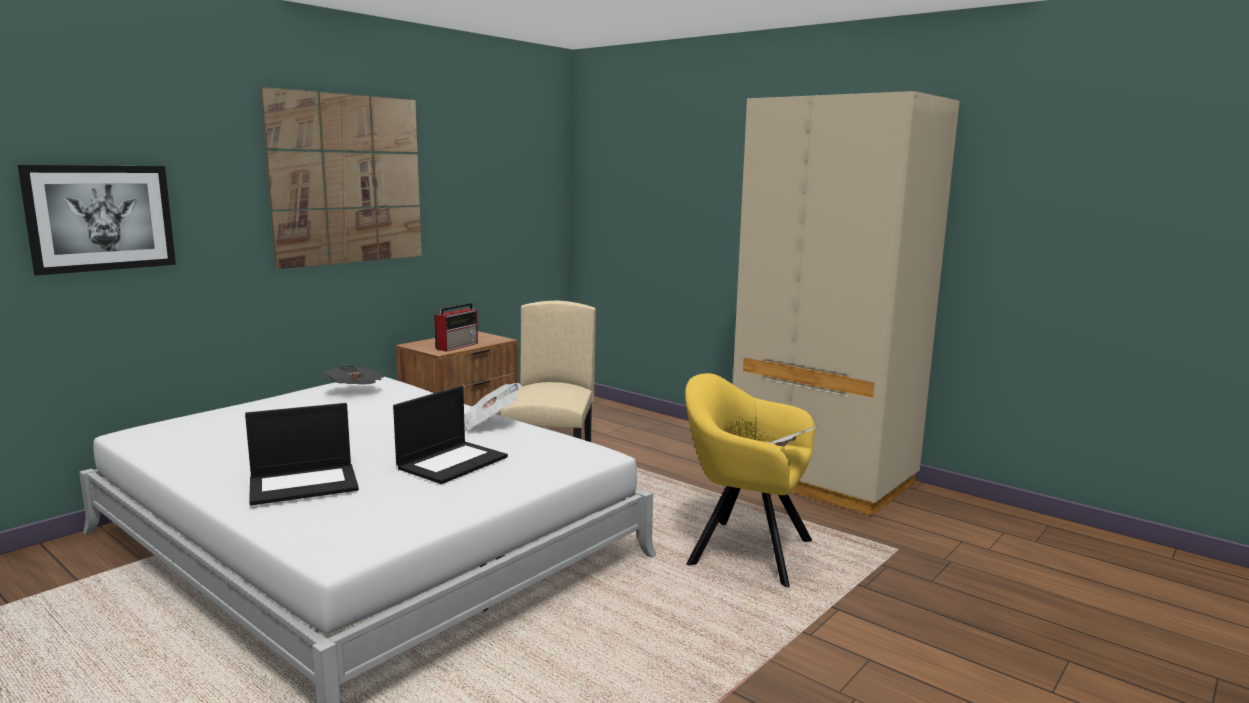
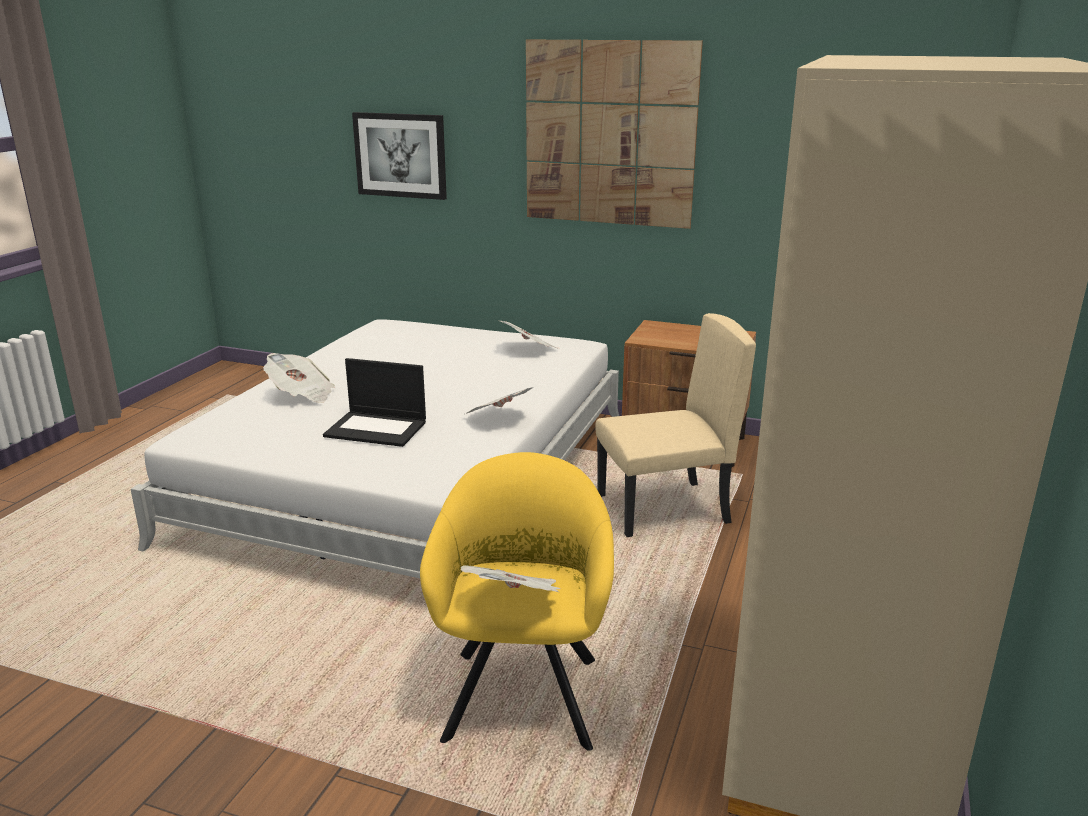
camera: 70 degrees right, 10 degrees up
laptop [245,403,359,506] -> newspaper [263,353,335,403]
radio [434,303,478,352] -> none

